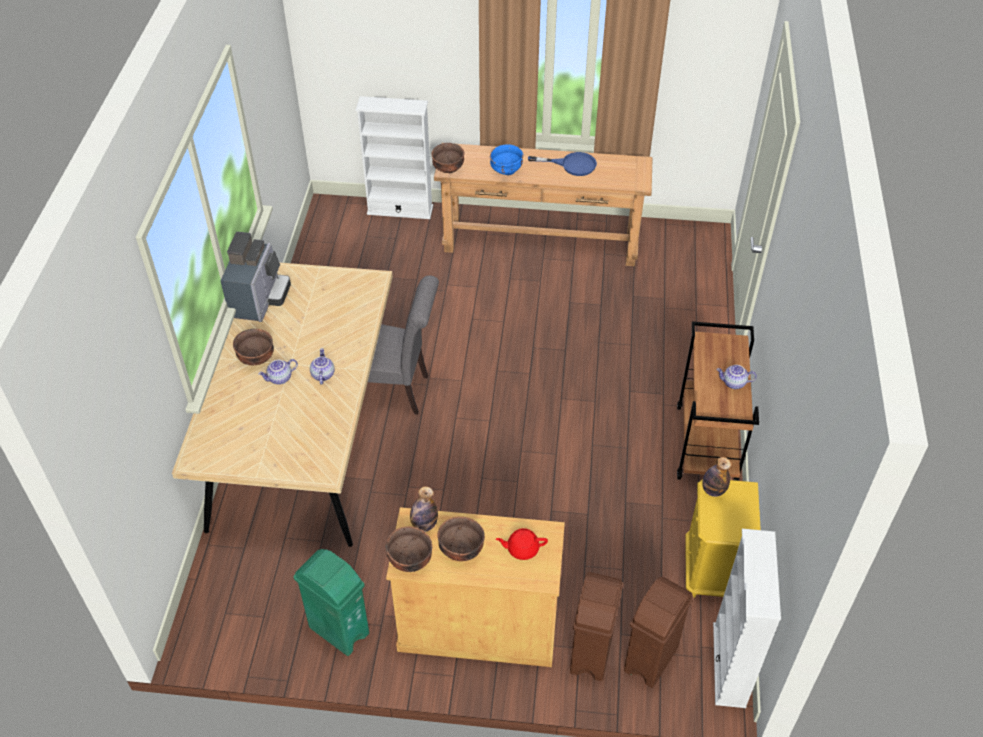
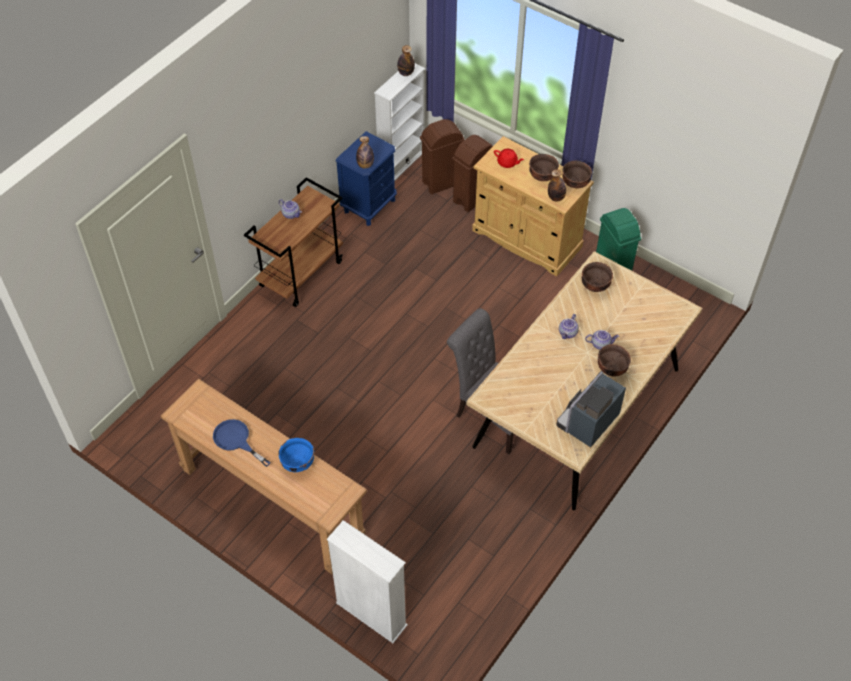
camera: 150 degrees left, 5 degrees up
brown bowl [431,143,465,173] -> brown bowl moved to [582,262,613,292]
yellow nightstand [685,479,761,599] -> blue nightstand [335,131,397,226]
none -> bottle [397,45,415,76]

